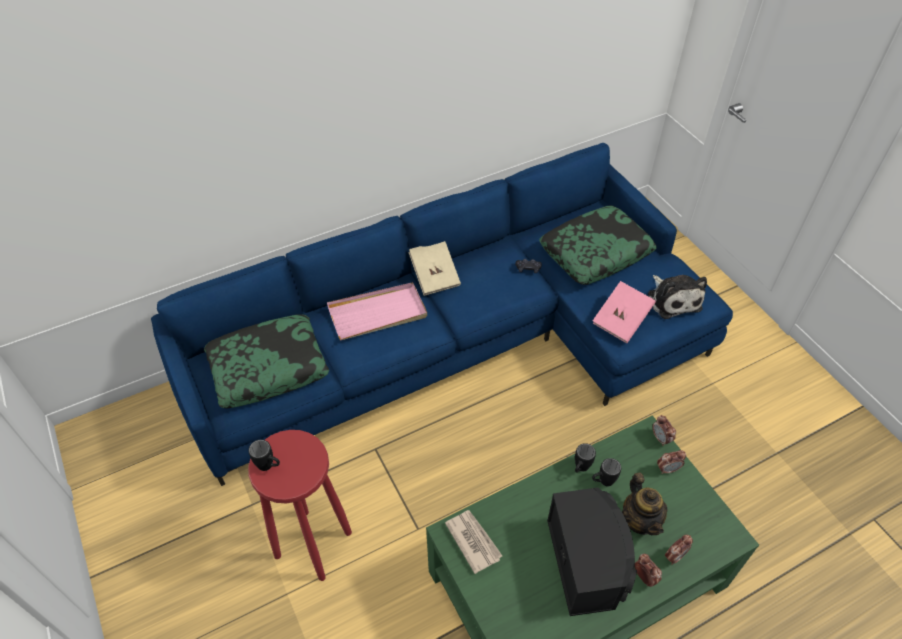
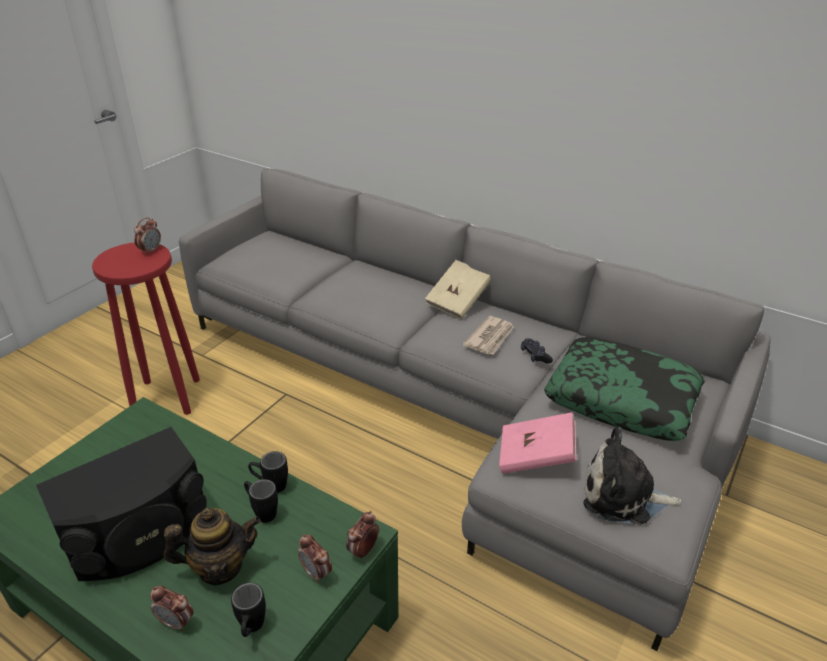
camera: 60 degrees right, 15 degrees down
blue sofa [151,143,733,486] -> grey sofa [179,169,771,651]
pillow [204,314,329,408] -> none
black mug [248,440,280,471] -> black mug moved to [231,583,266,637]
pink tray [327,282,427,341] -> none
newspaper [445,510,502,574] -> newspaper moved to [463,316,514,354]
teapot [622,473,668,535] -> teapot turned 150 degrees counterclockwise [164,508,261,585]
alarm clock [635,554,662,587] -> alarm clock moved to [134,217,161,255]
plush toy [648,275,707,319] -> plush toy turned 60 degrees clockwise [584,427,682,525]

